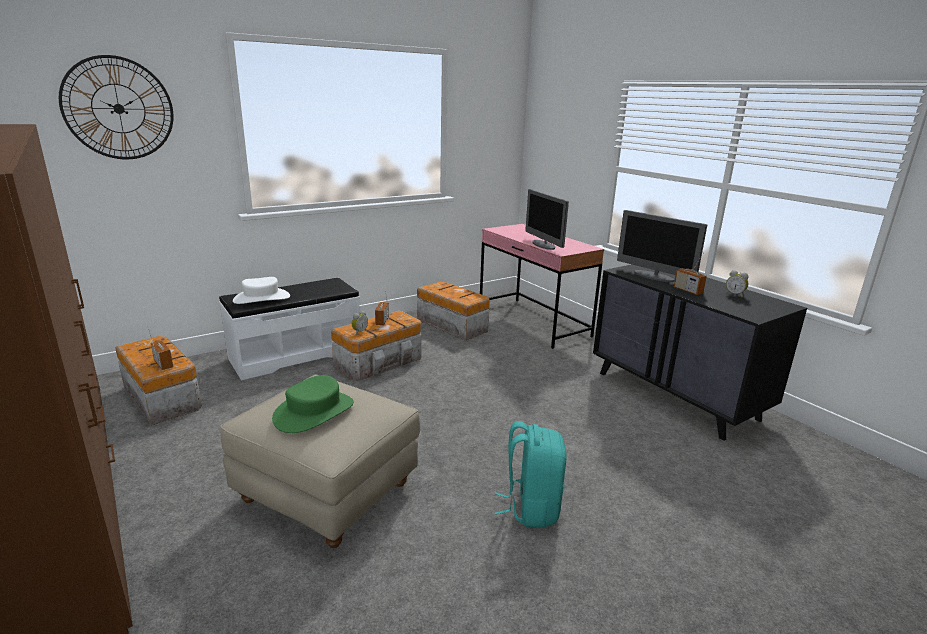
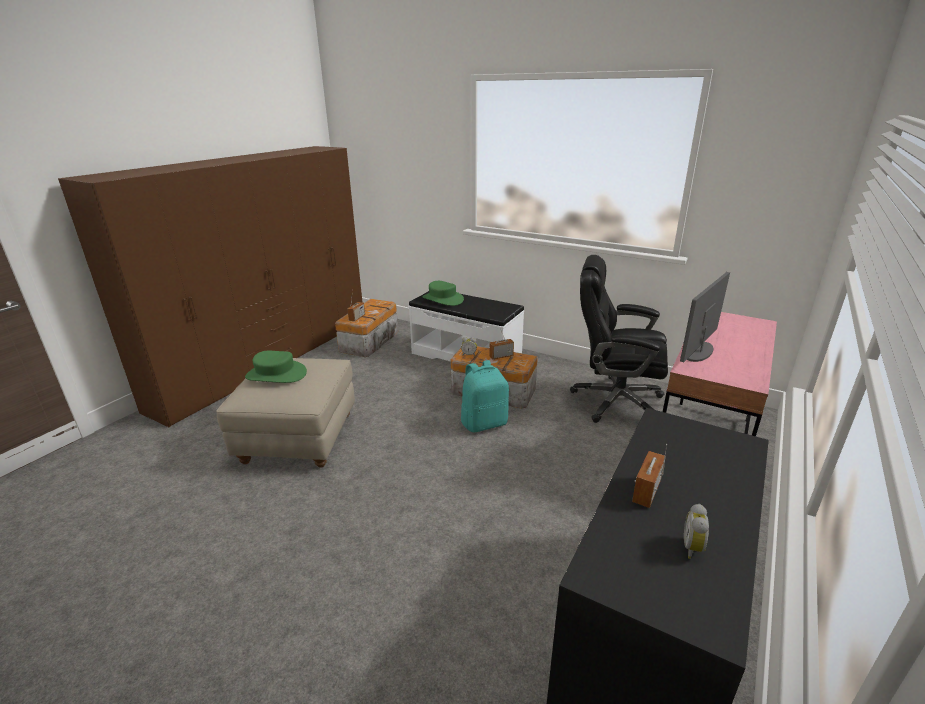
camera: 65 degrees right, 5 degrees up
wall clock [59,55,173,159] -> none
white hat [233,277,290,304] -> green hat [422,281,464,306]
storage box [417,282,490,341] -> black office chair [570,255,668,423]
turquoise backpack [495,421,567,527] -> turquoise backpack moved to [461,360,509,432]
monitor [617,210,707,282] -> none

